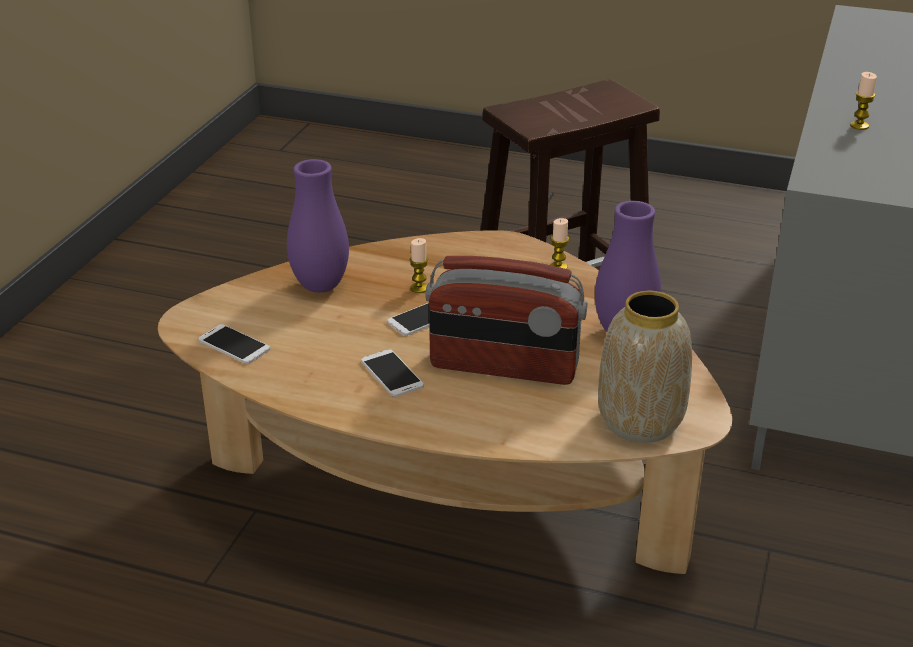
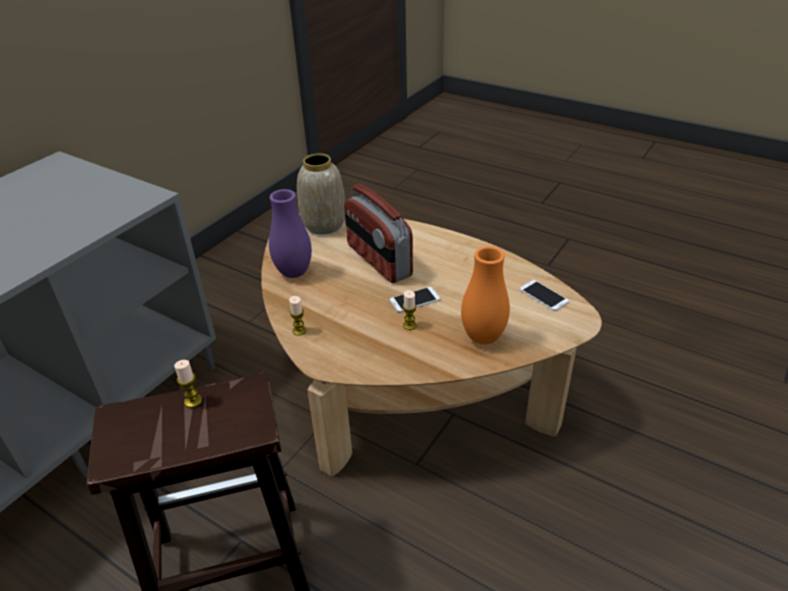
camera: 165 degrees left, 5 degrees up
purple vase [287,159,349,293] -> orange vase [461,246,510,344]
phone [361,349,424,397] -> none
radio [425,256,587,385] -> radio turned 150 degrees counterclockwise [344,184,413,283]
candle [850,72,877,130] -> candle moved to [174,360,202,408]

